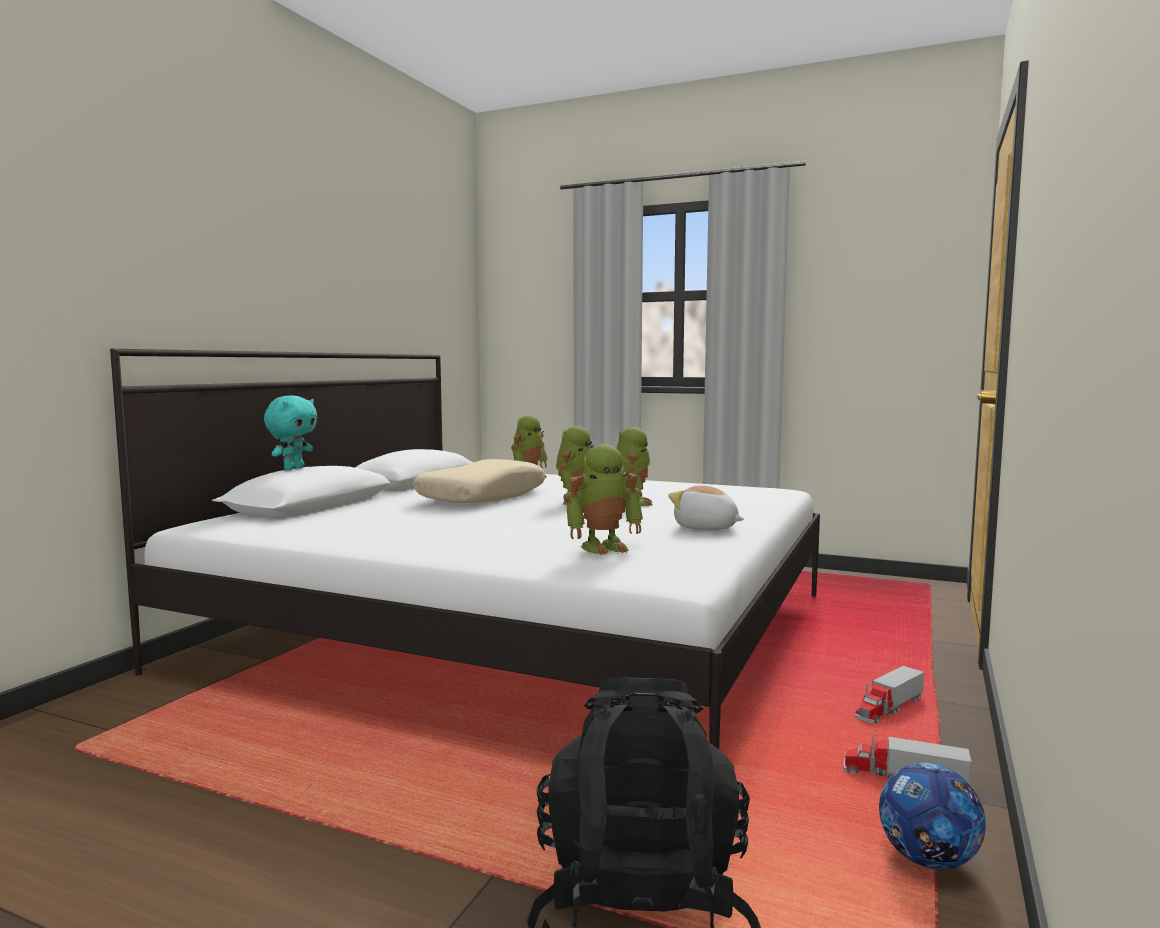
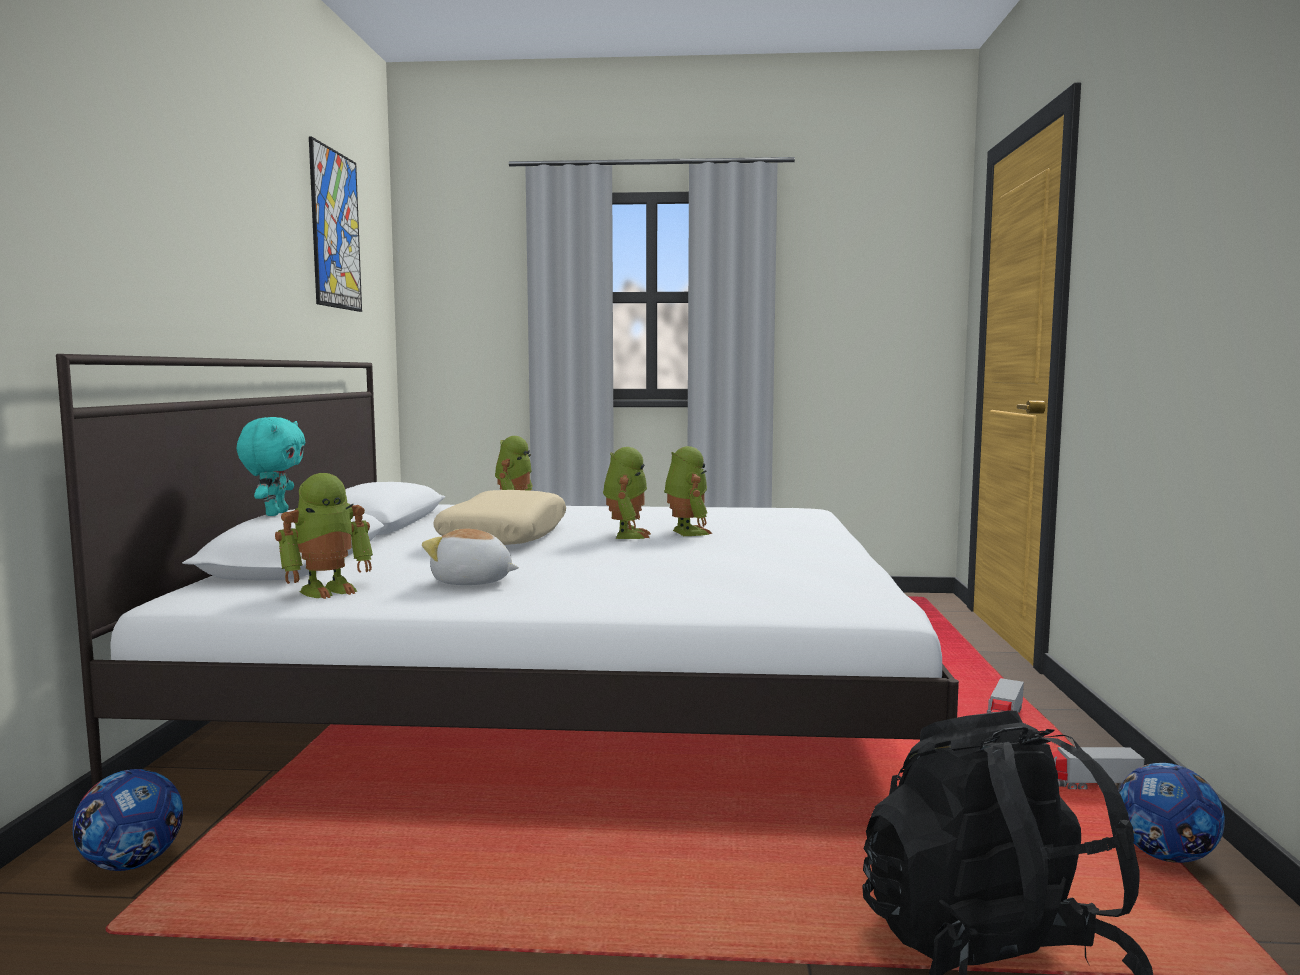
camera: 20 degrees left, 0 degrees up
toy robot [564,444,643,555] -> toy robot moved to [275,473,373,599]
plush toy [668,485,744,530] -> plush toy moved to [422,529,519,585]
none -> football [72,769,183,871]
none -> picture [309,136,362,312]

